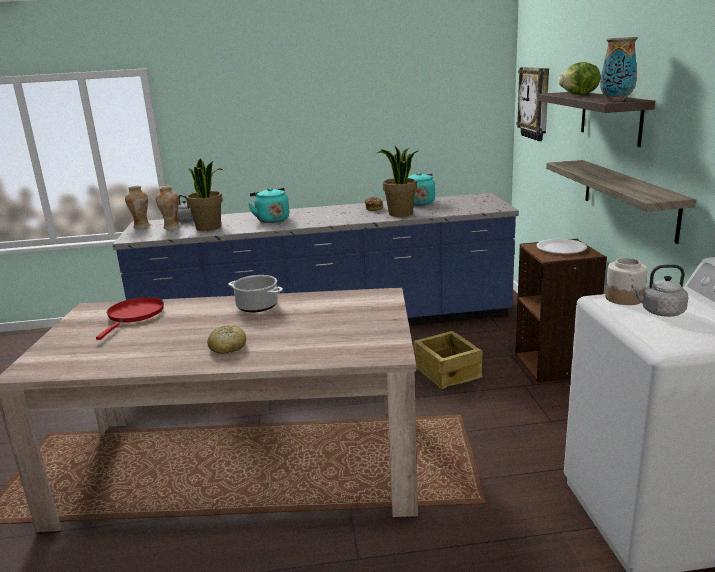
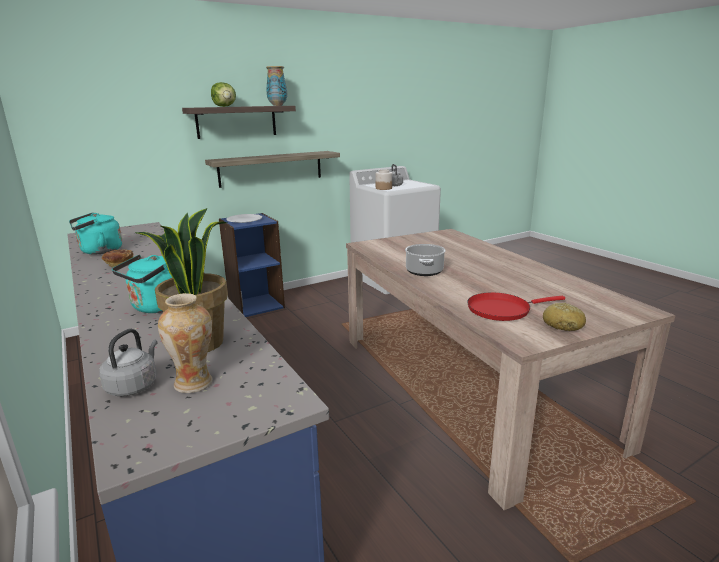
camera: 115 degrees left, 0 degrees up
vase [125,186,150,229] -> none
bread [207,325,246,354] -> bread moved to [543,302,586,331]
potted plant [377,145,420,217] -> none
crate [414,331,483,389] -> none
brown bookcase [515,239,607,383] -> blue bookcase [219,213,285,317]
wall clock [516,67,549,141] -> none

